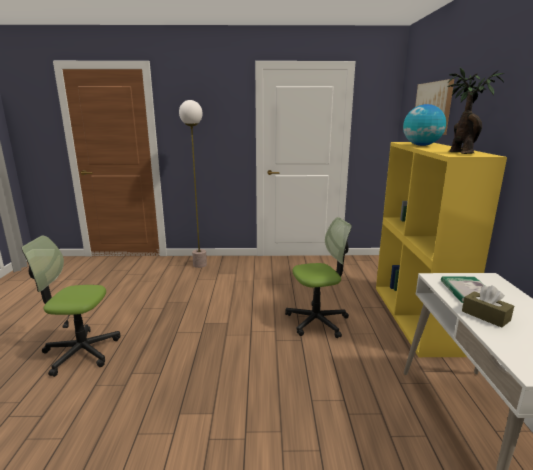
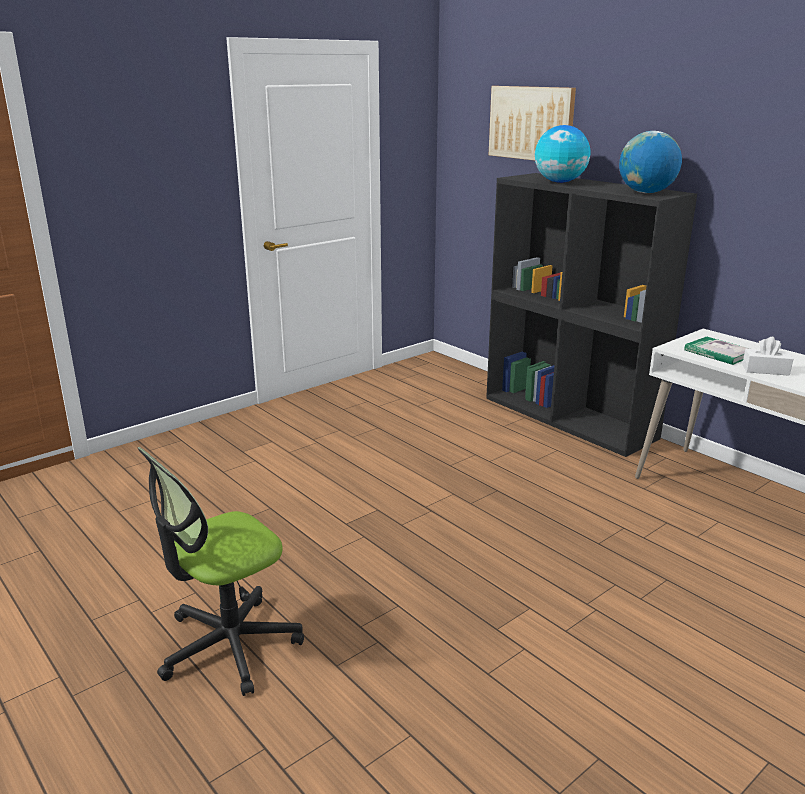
camera: 40 degrees left, 5 degrees up
floor lamp [179,100,207,268] -> none
office chair [285,217,352,338] -> none
yellow bookcase [376,142,507,357] -> black bookcase [486,173,697,457]
potted plant [447,68,504,154] -> globe [619,131,682,193]
brown tissue box [462,285,514,327] -> white tissue box [742,337,793,376]

